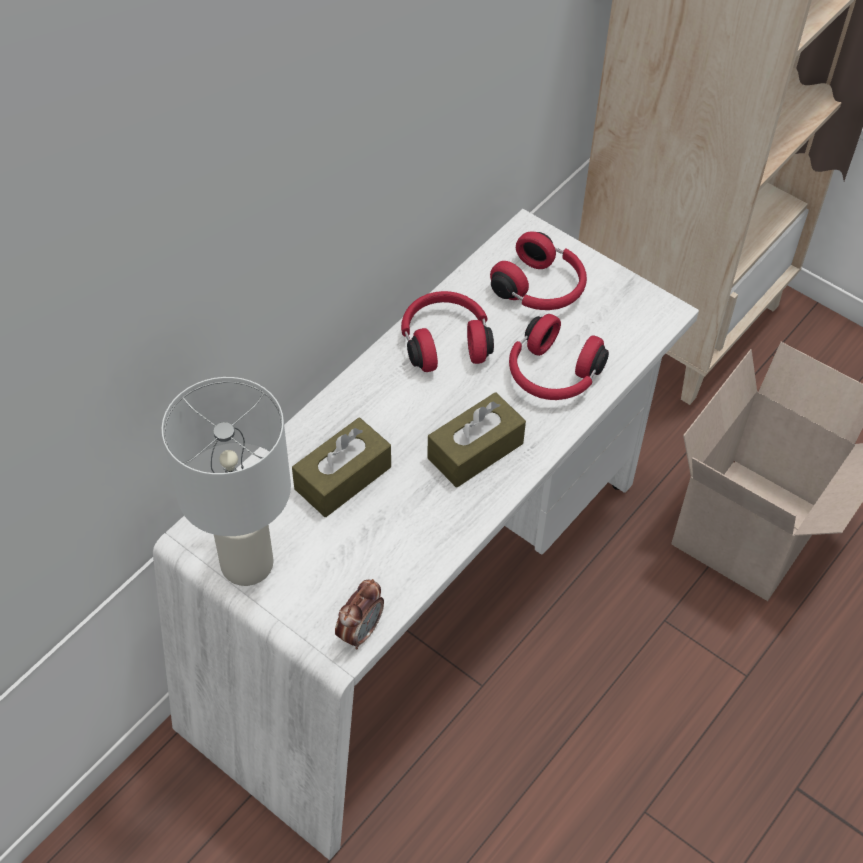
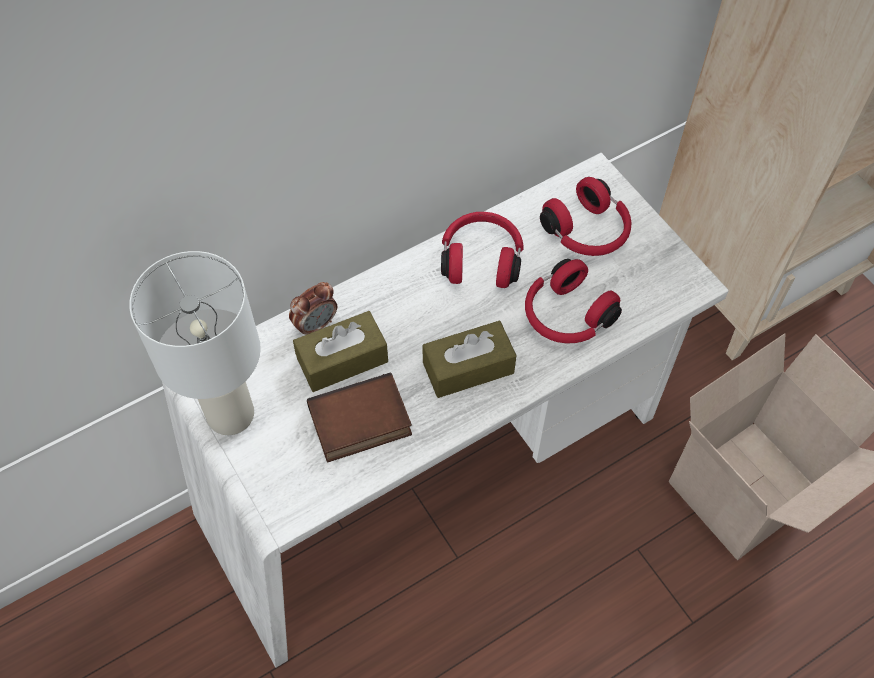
camera: 20 degrees right, 5 degrees up
alarm clock [335,579,384,649] -> alarm clock moved to [289,282,337,335]
none -> book [307,373,412,462]

